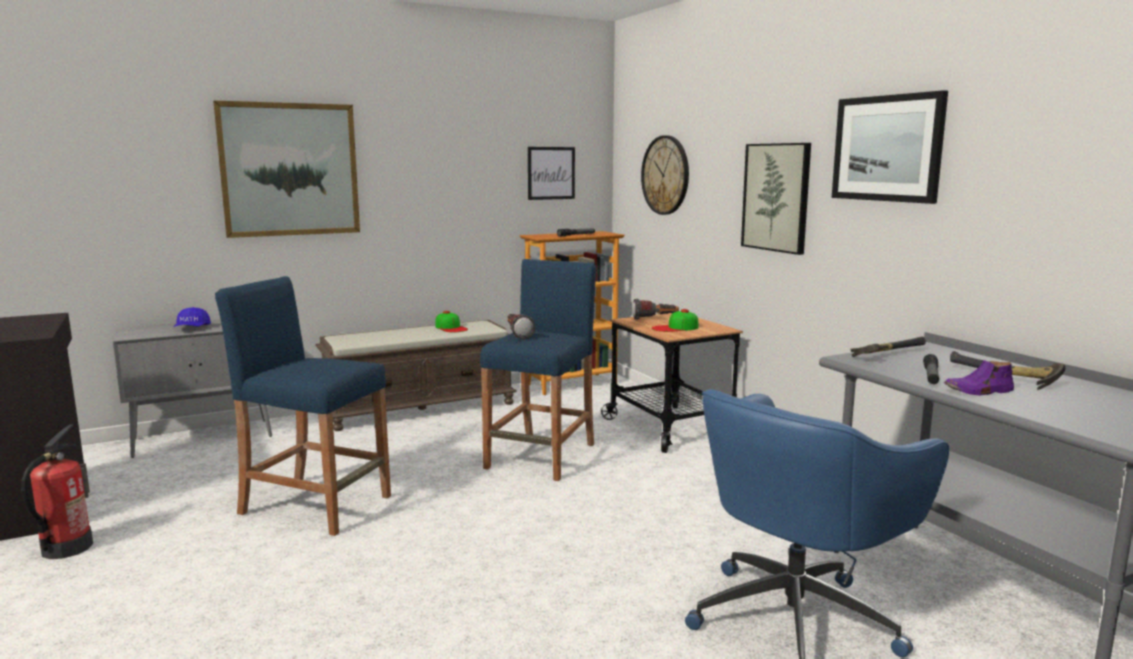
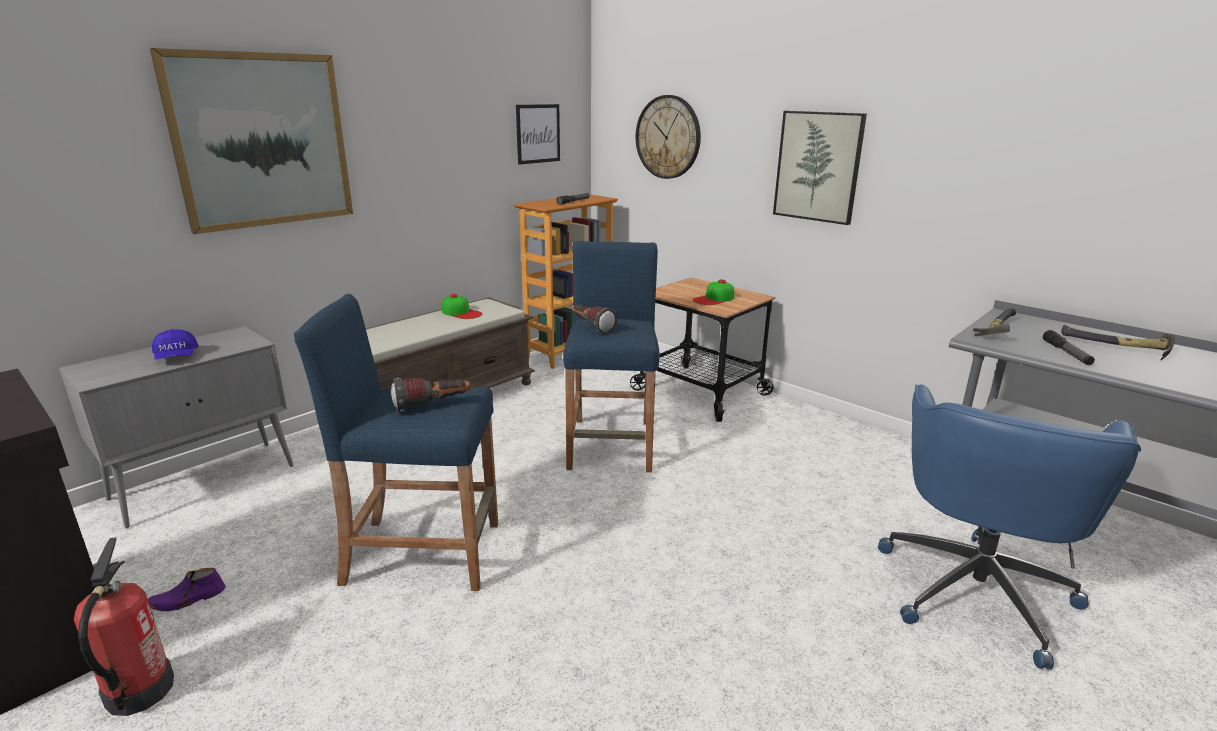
camera: 20 degrees left, 10 degrees up
flashlight [632,299,679,320] -> flashlight moved to [391,378,471,412]
picture [832,90,948,204] -> none
purple shoe [944,360,1014,396] -> purple shoe moved to [148,568,225,611]

